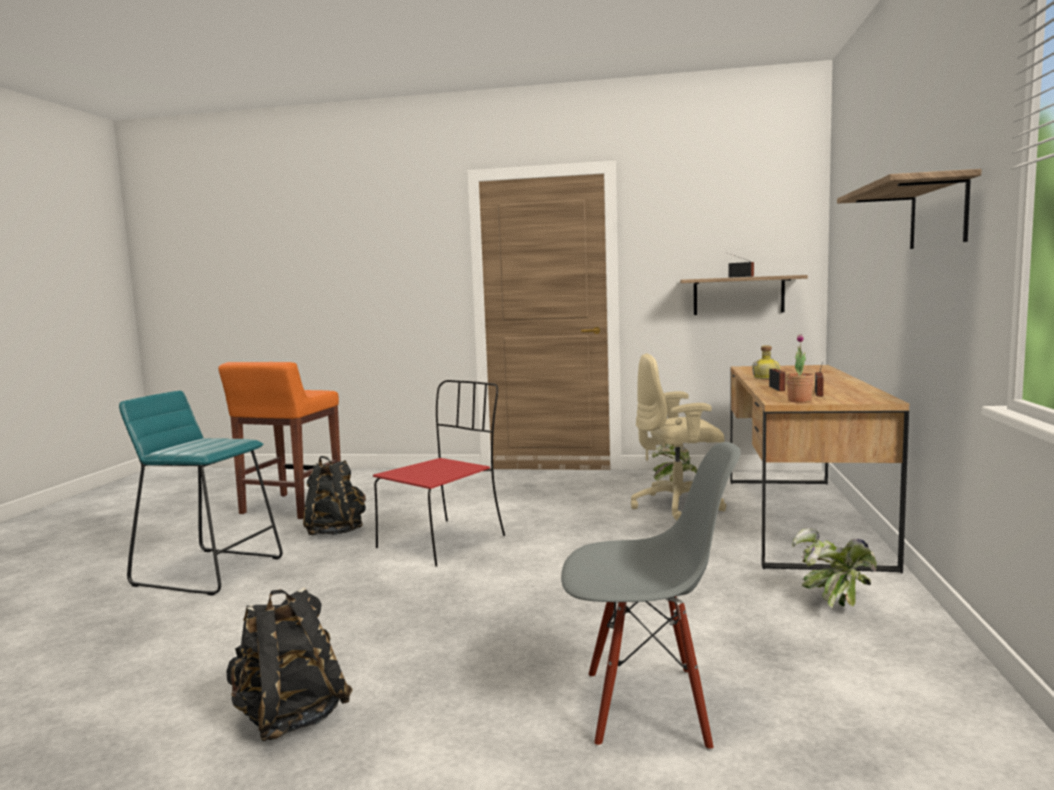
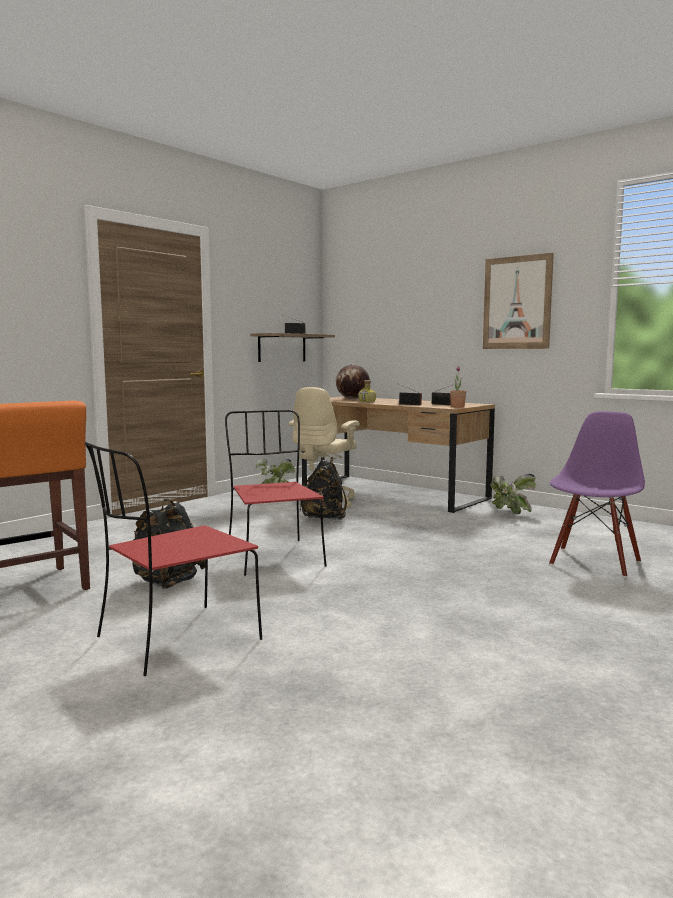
camera: 60 degrees left, 0 degrees up
turquoise stool [119,391,283,595] -> red chair [85,442,262,676]
black backpack [226,587,353,741] -> black backpack moved to [300,457,347,520]
grey chair [561,442,741,751] -> purple chair [549,411,645,578]
shelf [837,169,982,249] -> picture [483,253,554,349]
none -> globe [336,364,370,399]

